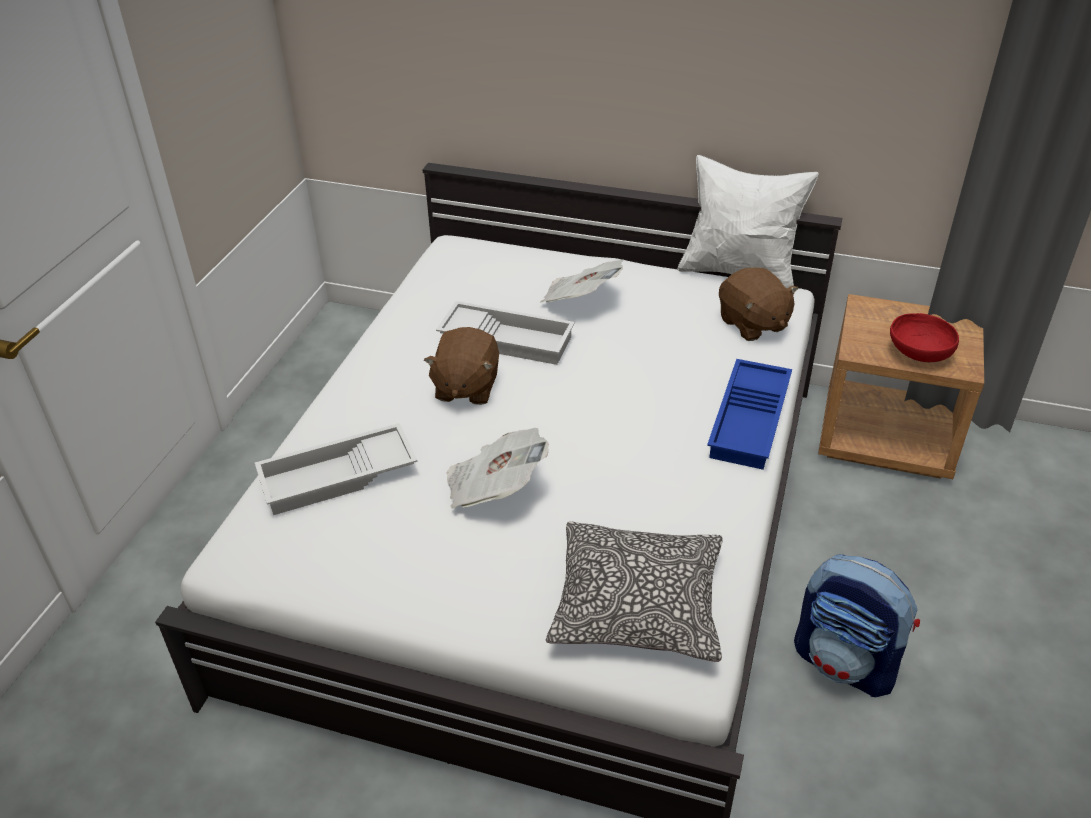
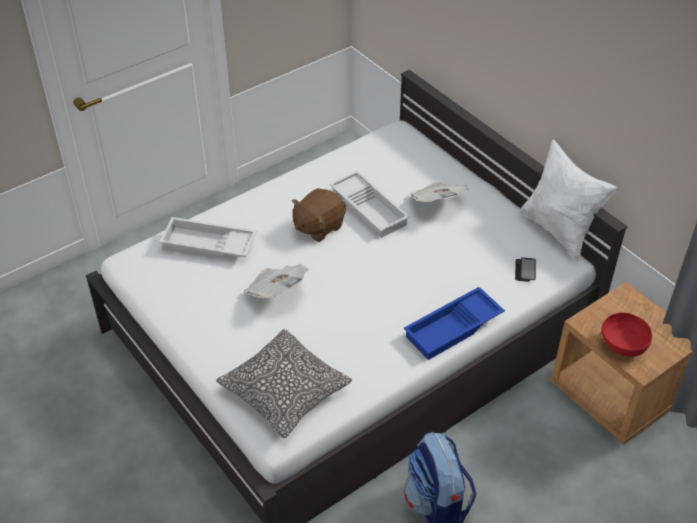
camera: 35 degrees right, 5 degrees up
brown plush toy [719,267,798,341] -> phone [515,257,536,282]

